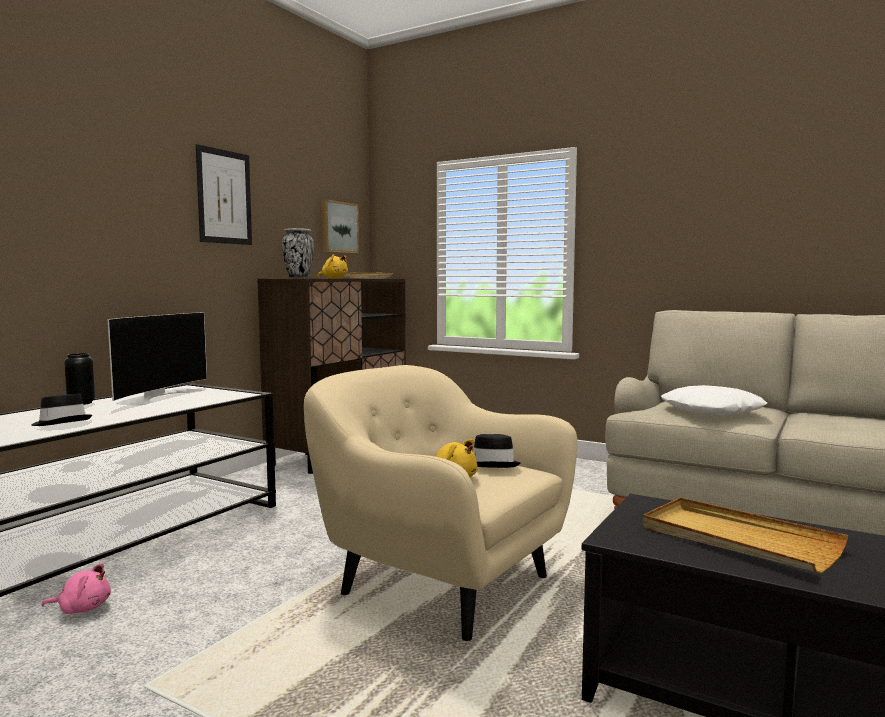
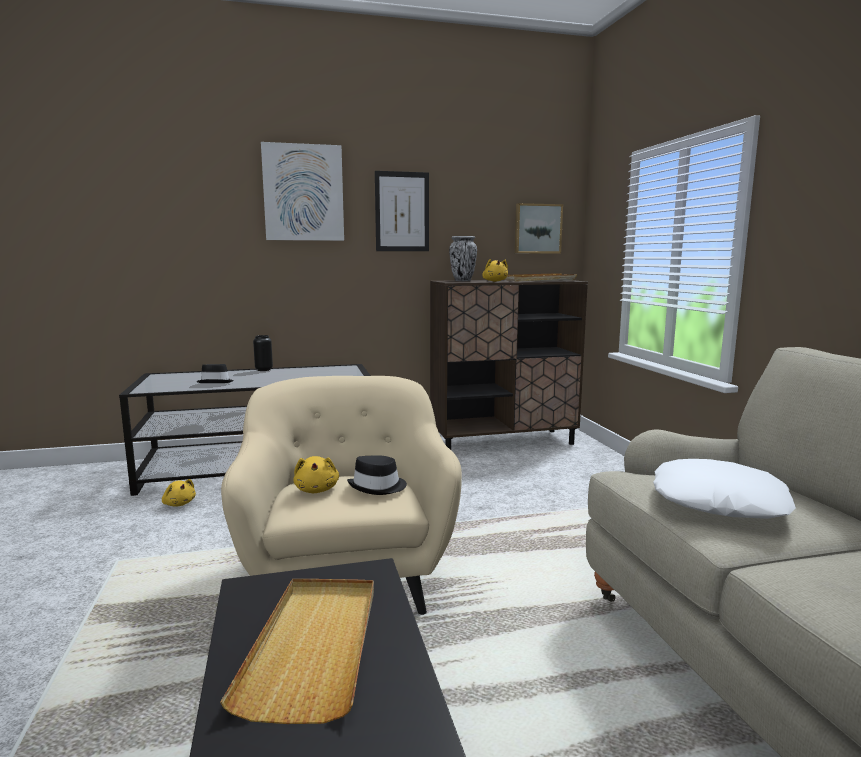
camera: 45 degrees right, 5 degrees up
pink plush toy [42,563,111,614] -> yellow plush toy [162,479,196,507]
television [108,312,207,405] -> none
none -> picture [261,142,344,241]

